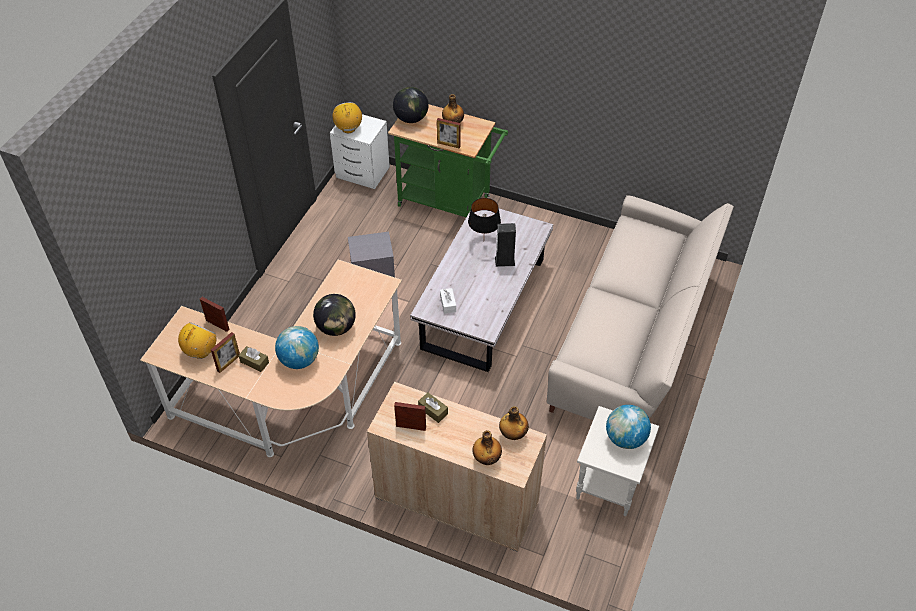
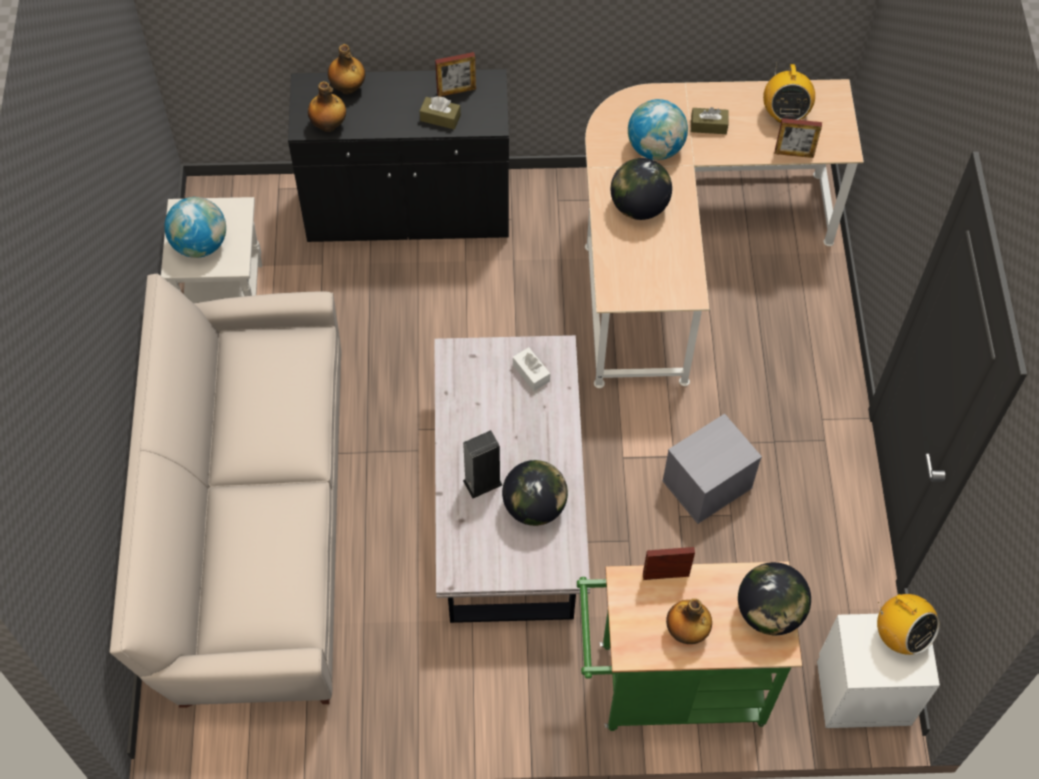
camera: 155 degrees right, 10 degrees up
picture frame [211,332,240,373] -> none
beige cabinet [367,382,547,552] -> black cabinet [288,69,509,242]
black table lamp [468,198,501,233] -> globe [502,460,568,526]

